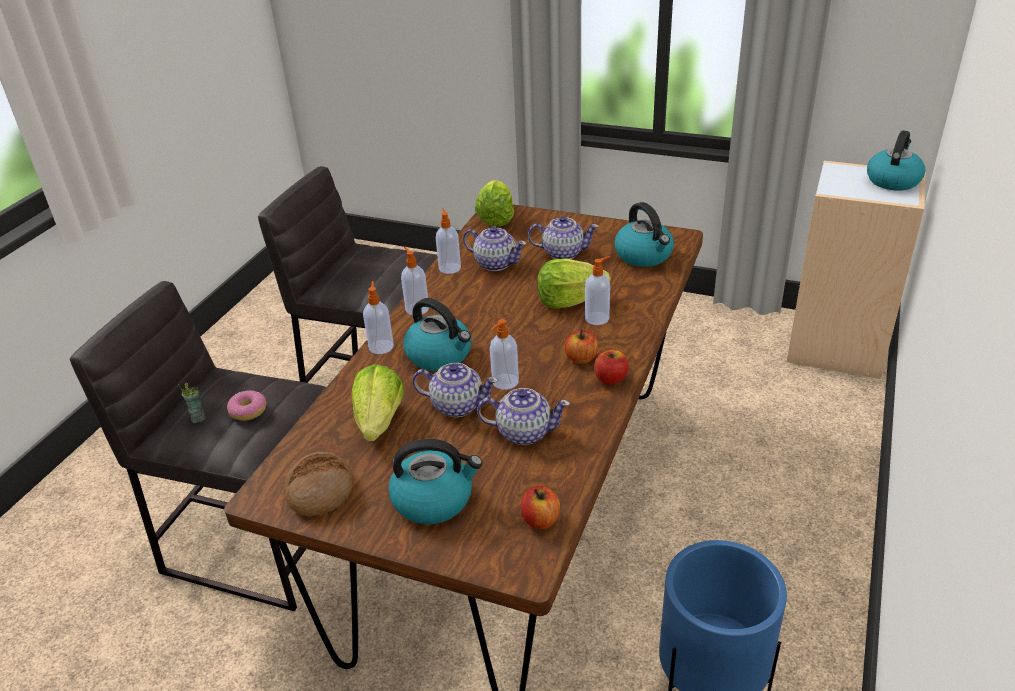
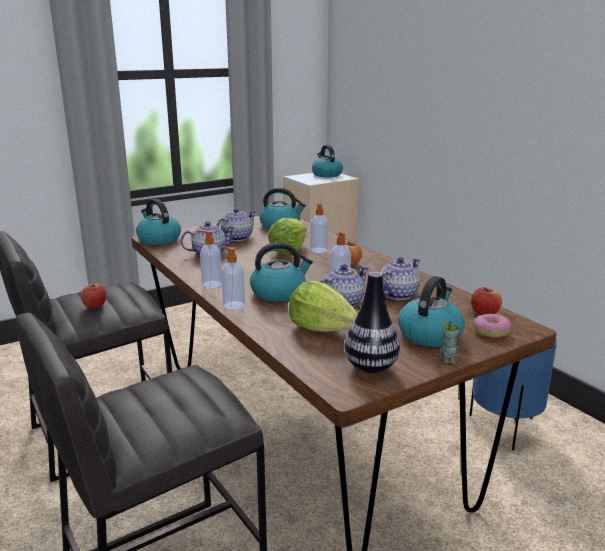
camera: 55 degrees left, 15 degrees down
cup [178,383,206,423] -> cup moved to [441,321,461,363]
donut [227,390,266,421] -> donut moved to [473,314,511,338]
bread [284,452,352,517] -> vase [345,272,400,373]
soap dispenser [436,208,461,274] -> none
lettuce [475,180,514,227] -> kettle [136,199,181,245]
apple [594,350,629,385] -> apple moved to [81,284,106,309]

